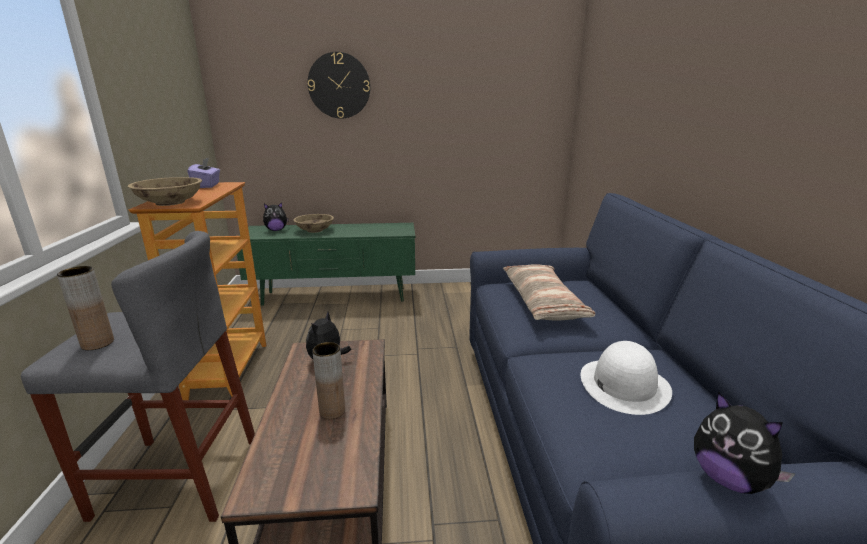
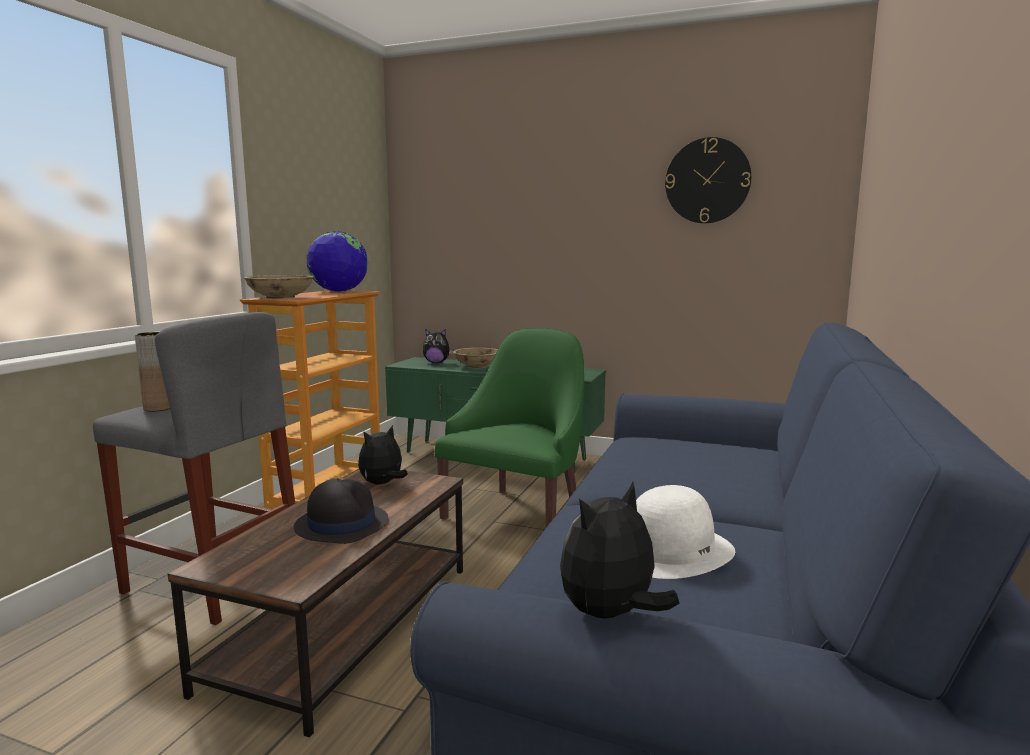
camera: 25 degrees right, 10 degrees down
purple tissue box [187,158,220,188] -> globe [307,231,368,292]
wall clock [308,52,370,119] -> wall clock moved to [665,137,751,223]
brown vase [312,342,345,419] -> black hat [294,478,388,544]
pillow [503,264,595,321] -> none
plush toy [694,391,795,494] -> plush toy turned 60 degrees clockwise [560,482,680,619]
none -> green armchair [434,328,584,528]

